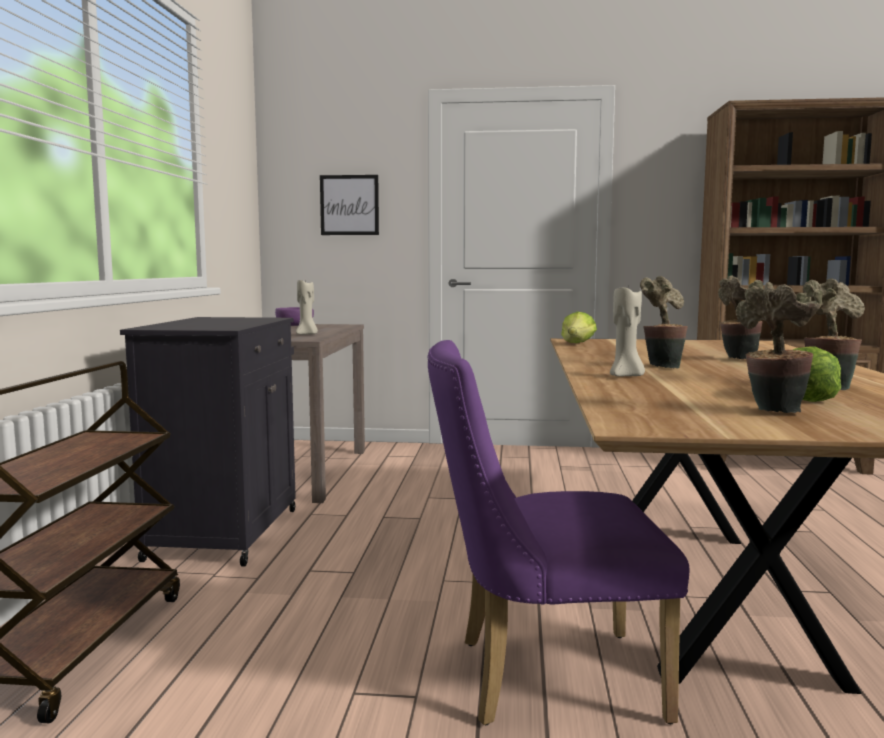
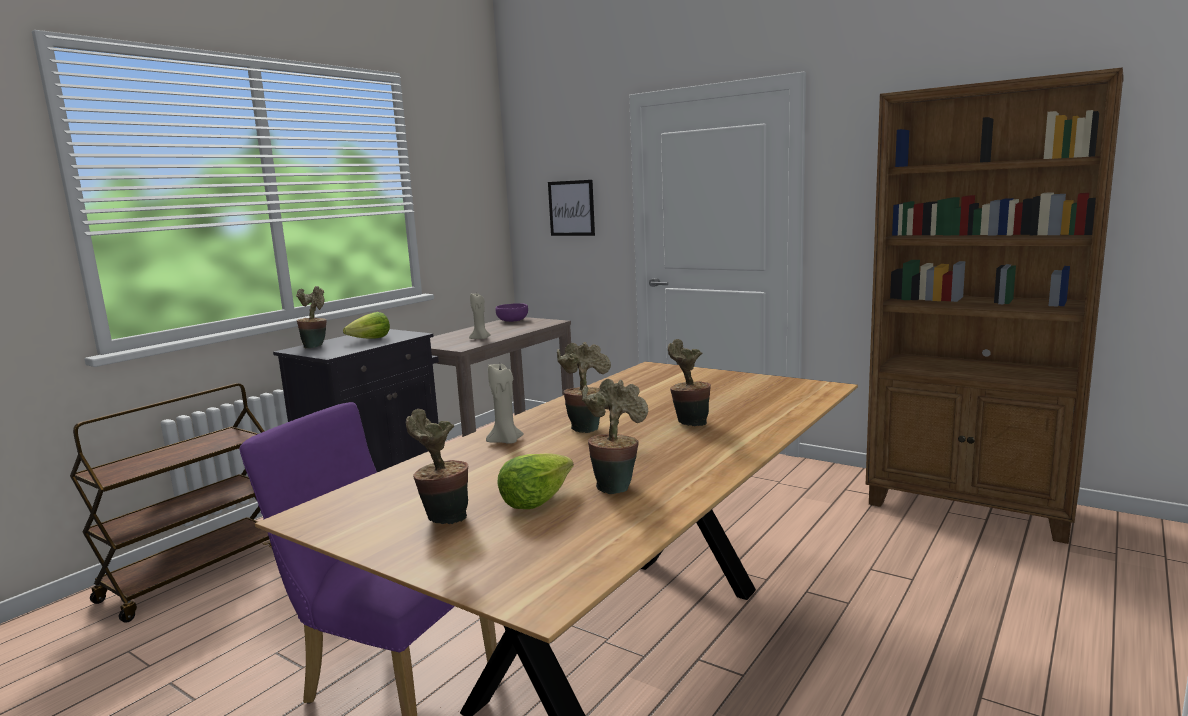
camera: 30 degrees right, 5 degrees up
lettuce [561,311,597,343] -> lettuce moved to [343,312,390,339]
none -> potted plant [296,286,327,348]

